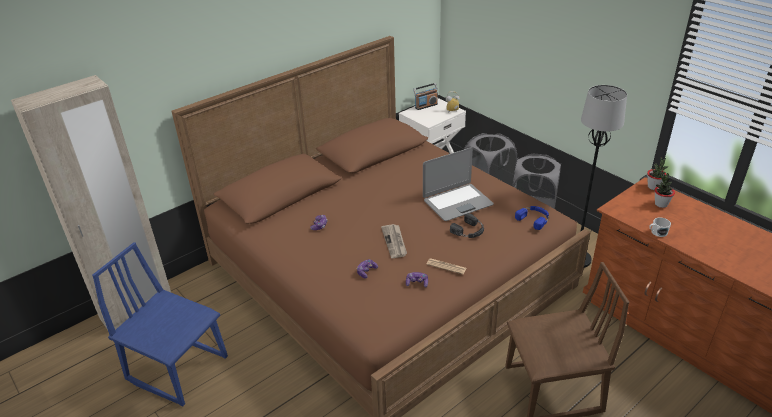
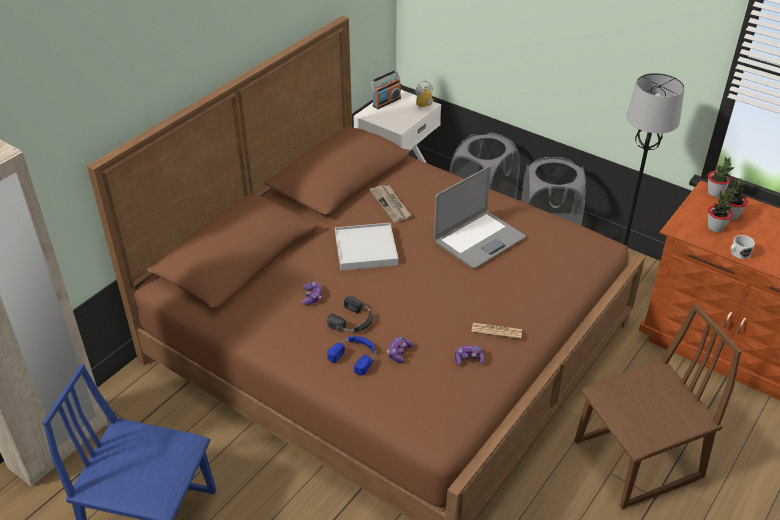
camera: 15 degrees left, 5 degrees up
newspaper [381,224,407,258] -> newspaper moved to [370,185,411,222]
black headphones [450,213,484,238] -> black headphones moved to [327,296,373,333]
blue headphones [515,206,549,230] -> blue headphones moved to [327,336,375,375]
none -> white tray [335,223,398,271]
none -> potted plant [708,187,733,232]

